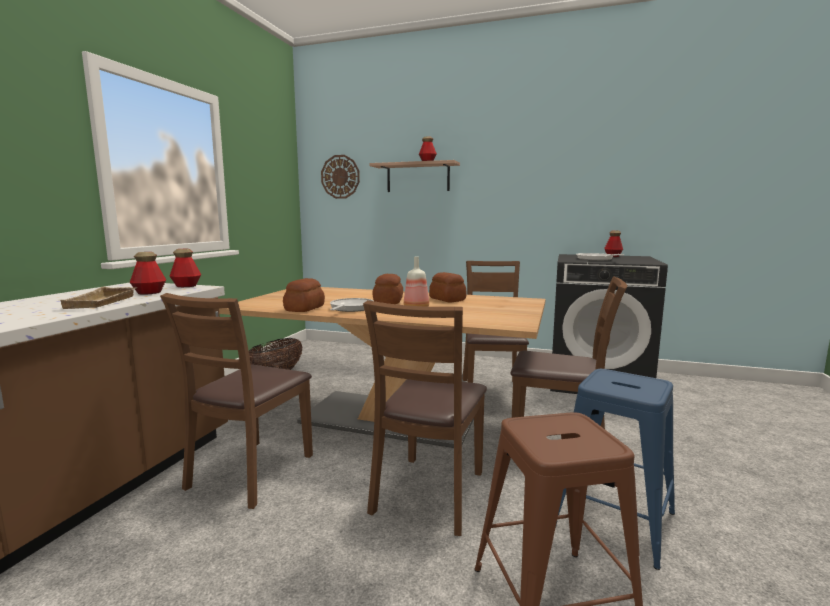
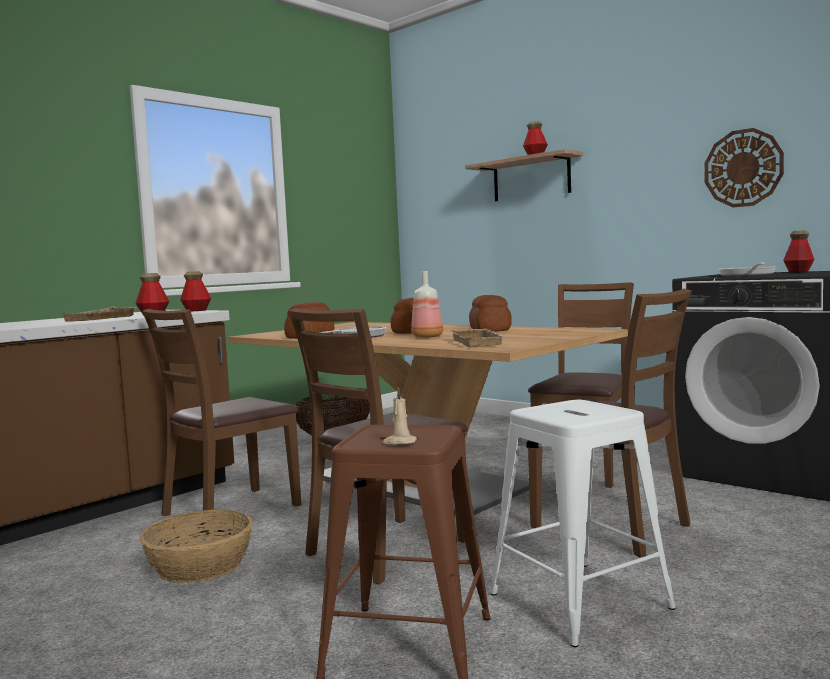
camera: 25 degrees right, 5 degrees down
wall clock [321,155,360,199] -> wall clock moved to [705,128,784,207]
blue stool [555,369,675,570] -> white stool [490,400,676,647]
none -> basket [140,510,253,583]
none -> beige candle [383,387,417,445]
none -> beige tray [450,329,506,348]

